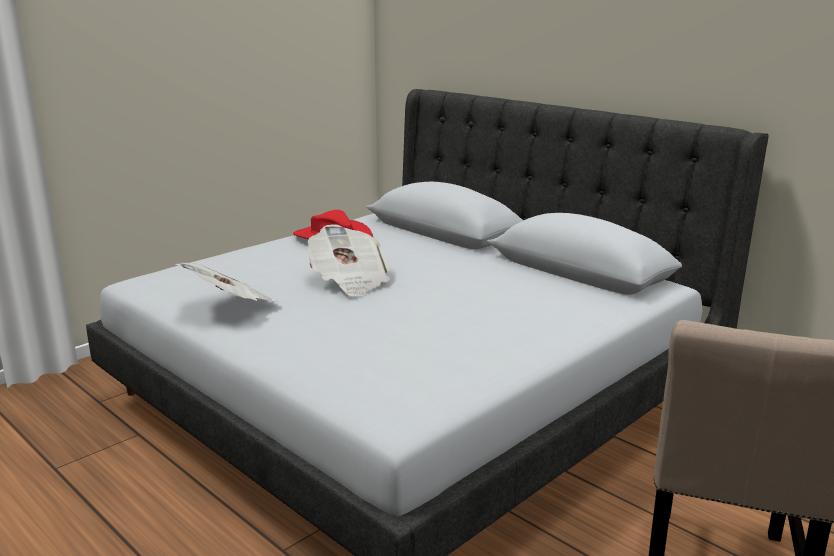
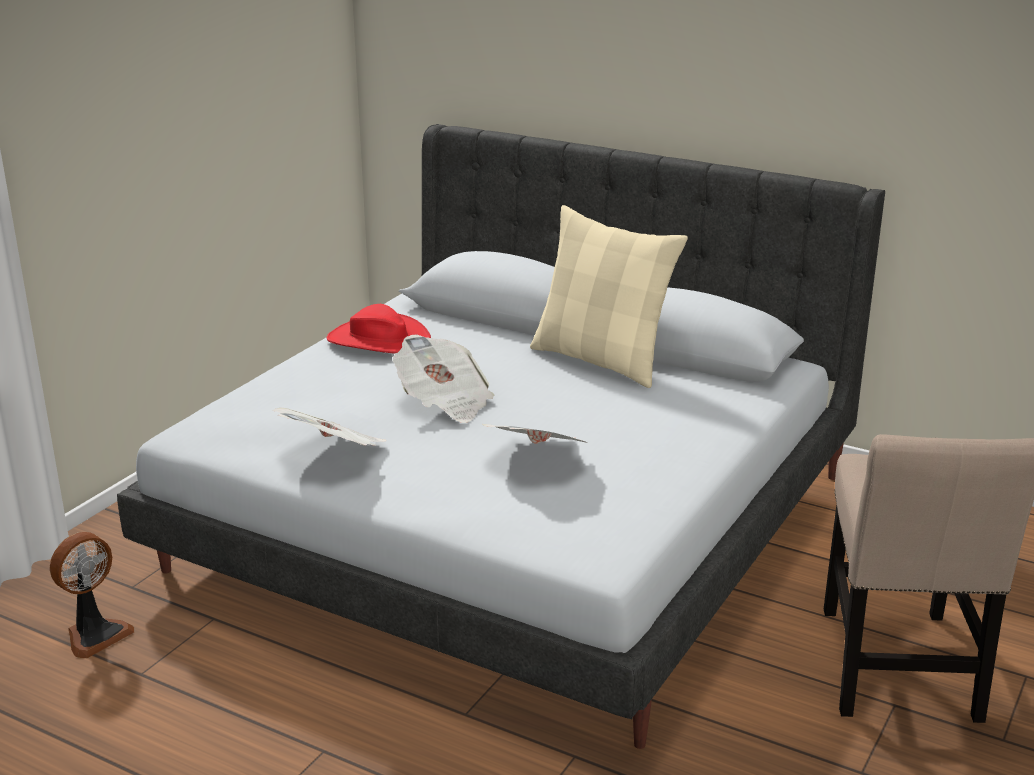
camera: 15 degrees left, 5 degrees up
none -> fan [50,532,134,658]
none -> newspaper [482,424,588,444]
none -> beige pillow [530,205,688,388]

